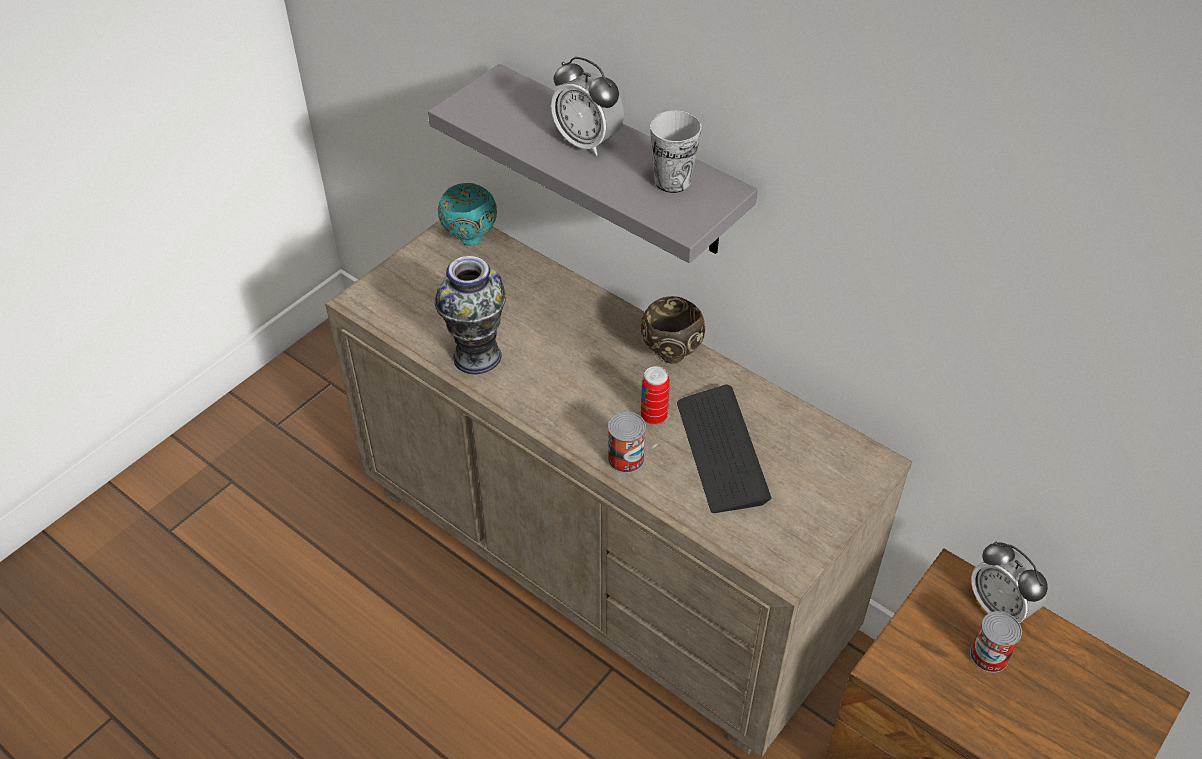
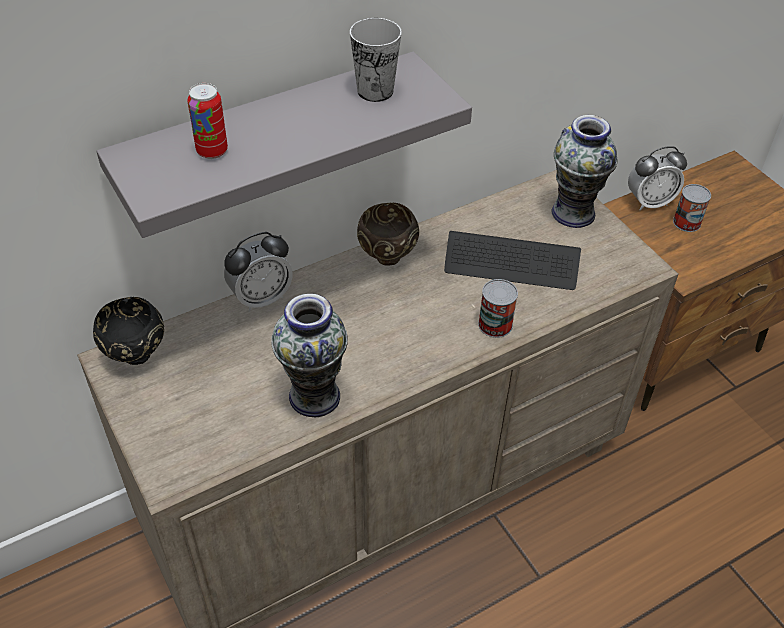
camera: 70 degrees left, 0 degrees up
turquoise bowl [438,183,497,246] -> black bowl [93,297,164,365]
alarm clock [551,57,624,156] -> alarm clock moved to [224,232,293,312]
can [641,366,670,425] -> can moved to [188,83,228,159]
none -> vase [552,115,618,228]

